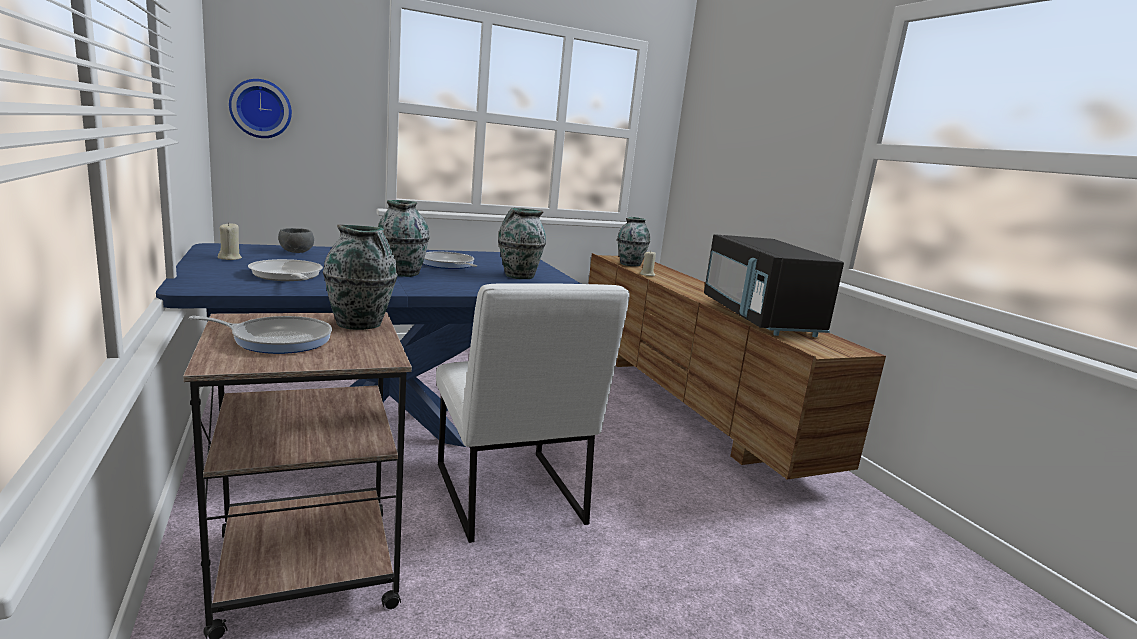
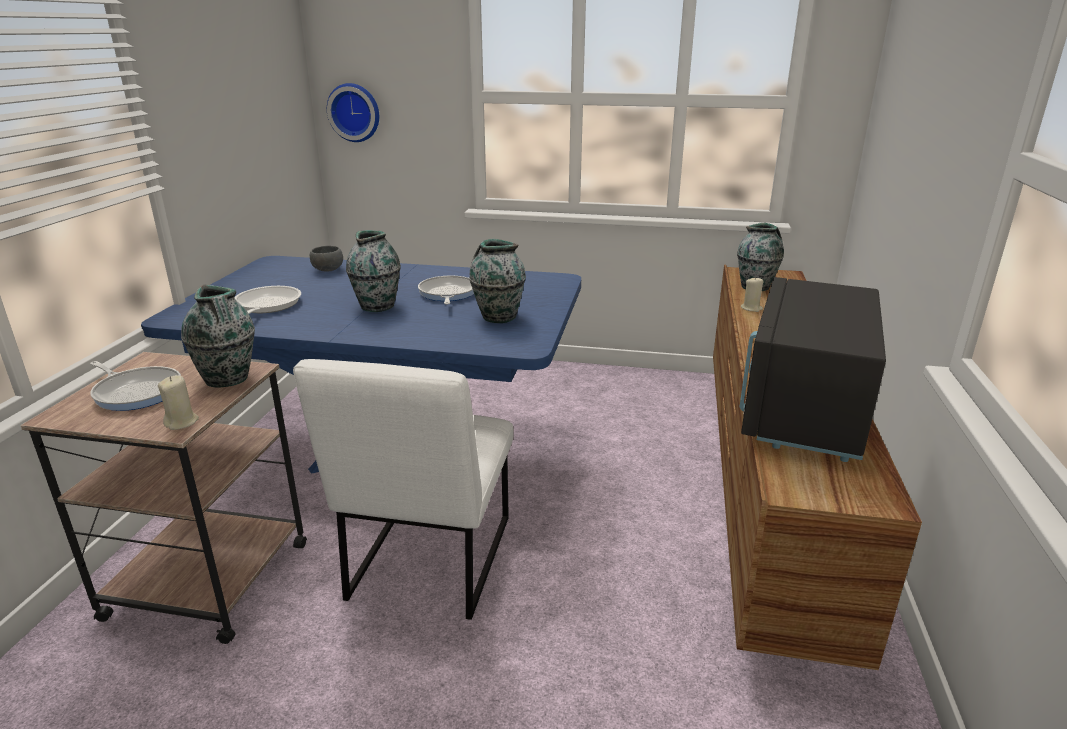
camera: 35 degrees right, 10 degrees up
beige candle [218,222,242,260] -> beige candle moved to [158,375,199,430]

